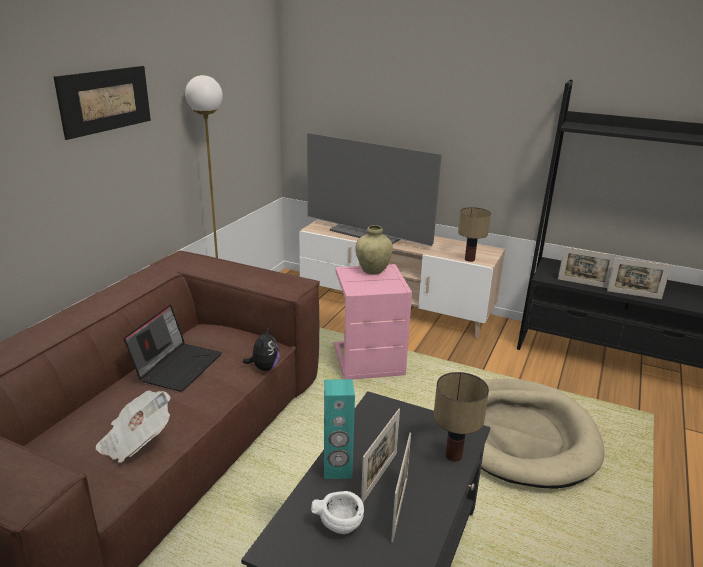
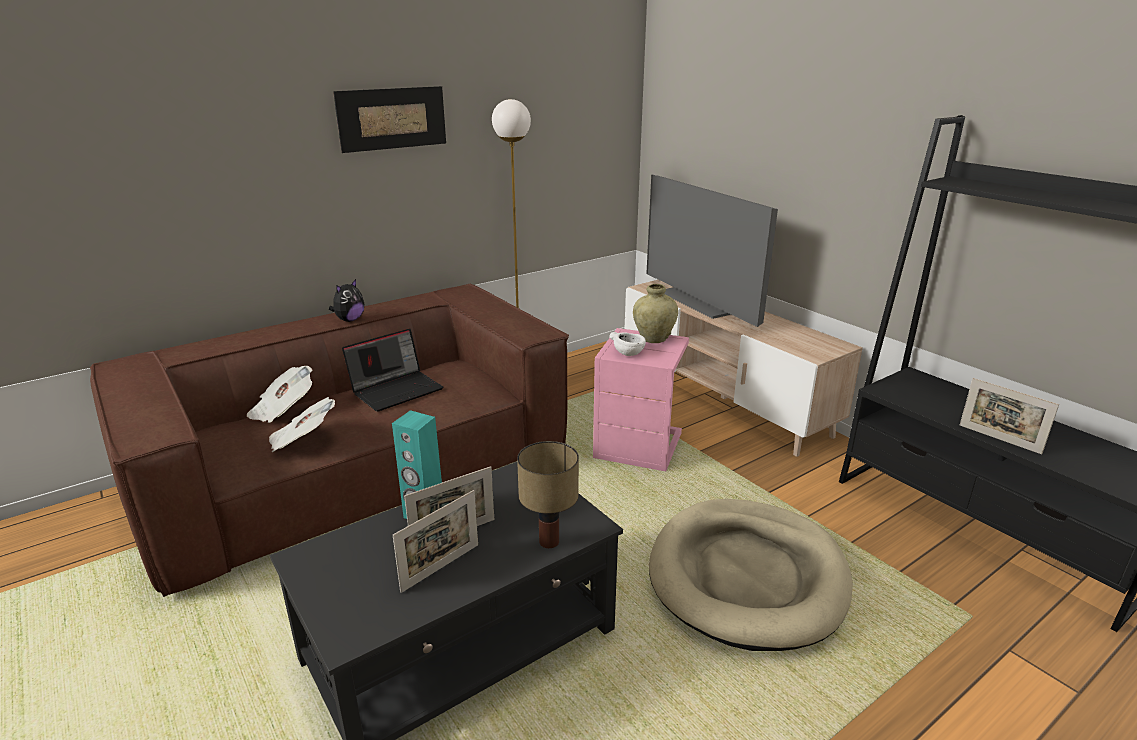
camera: 30 degrees right, 0 degrees up
plush toy [243,327,280,371] -> plush toy moved to [329,279,364,322]
white bowl [311,491,364,534] -> white bowl moved to [609,332,646,356]
table lamp [458,207,491,262] -> none
picture frame [558,247,617,288] -> none
none -> newspaper [247,366,313,423]

